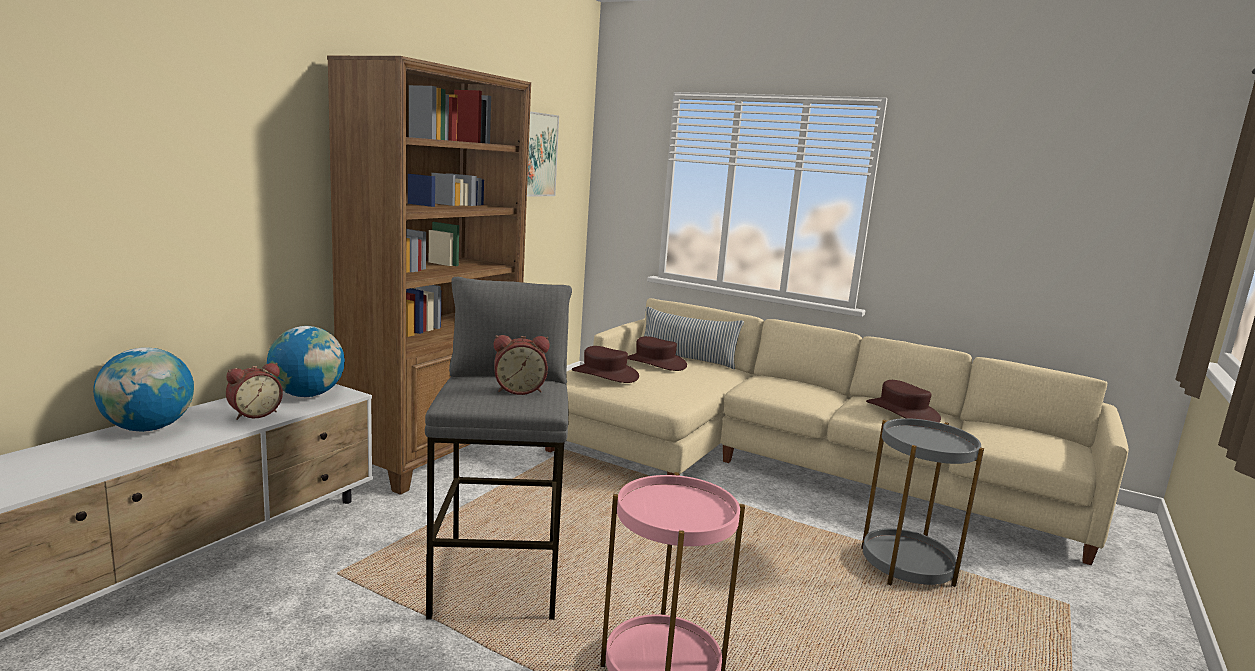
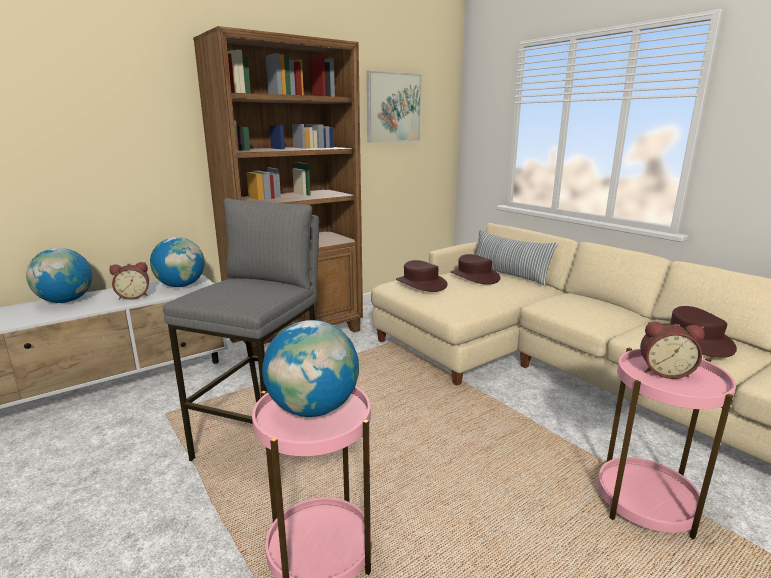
camera: 25 degrees right, 5 degrees up
alarm clock [494,335,550,395] -> alarm clock moved to [640,322,705,379]
grey side table [861,418,984,587] -> pink side table [598,348,736,539]
none -> globe [262,320,359,417]

